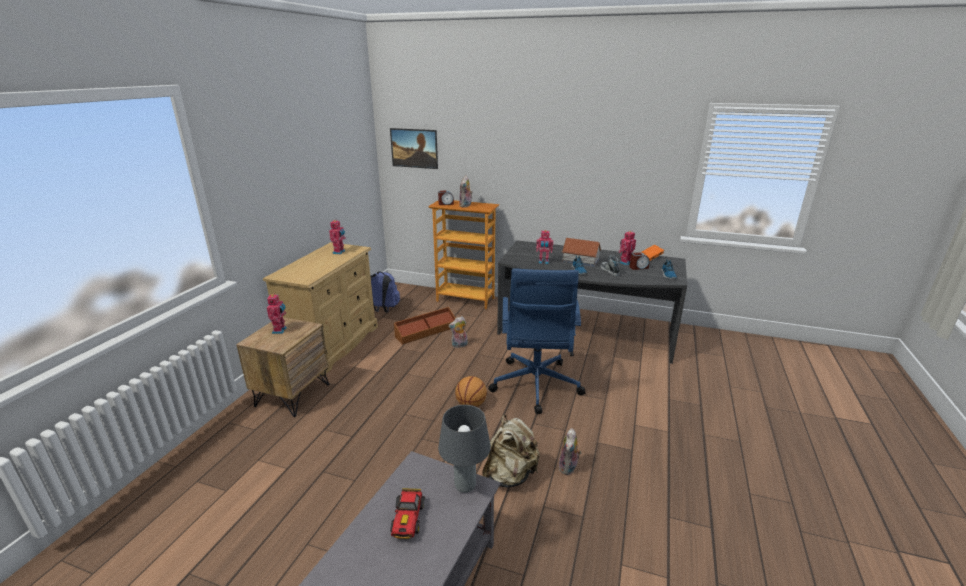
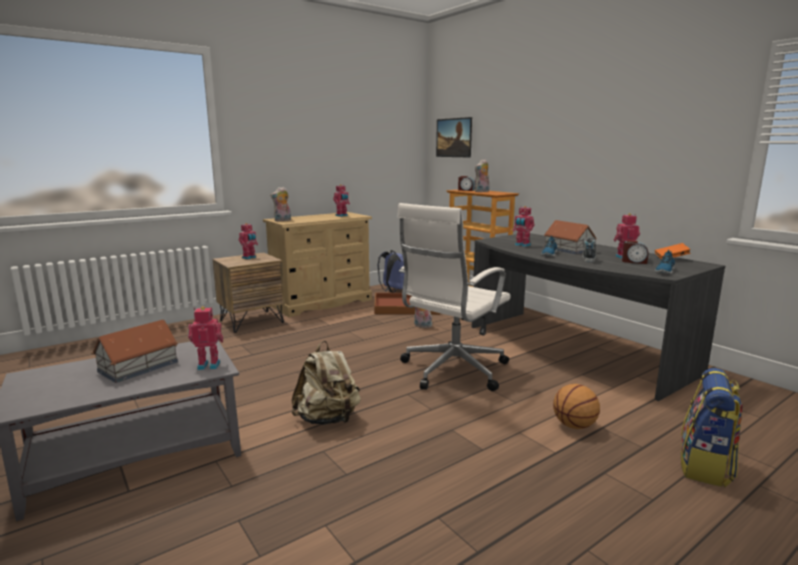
camera: 35 degrees right, 10 degrees down
toy car [390,488,425,539] -> toy house [91,320,178,383]
grey table lamp [438,405,491,493] -> toy robot [188,306,223,370]
basketball [455,376,487,407] -> basketball moved to [553,384,600,429]
blue office chair [488,268,586,414] -> white office chair [397,203,511,391]
plush toy [559,428,582,475] -> plush toy moved to [270,187,291,221]
none -> backpack [681,368,742,487]

